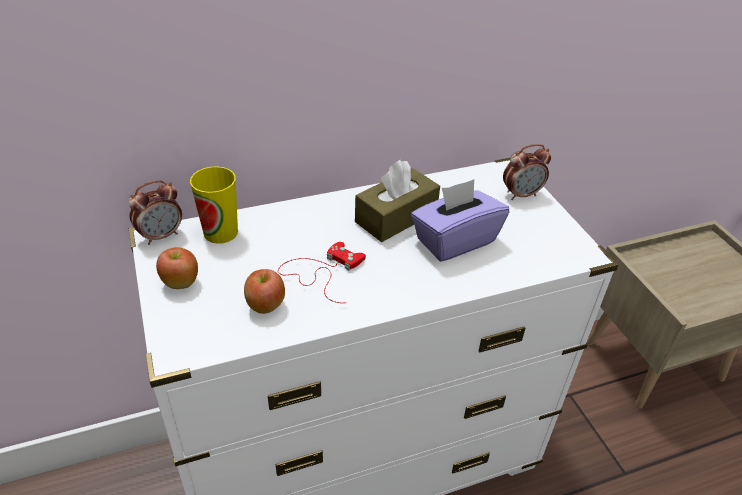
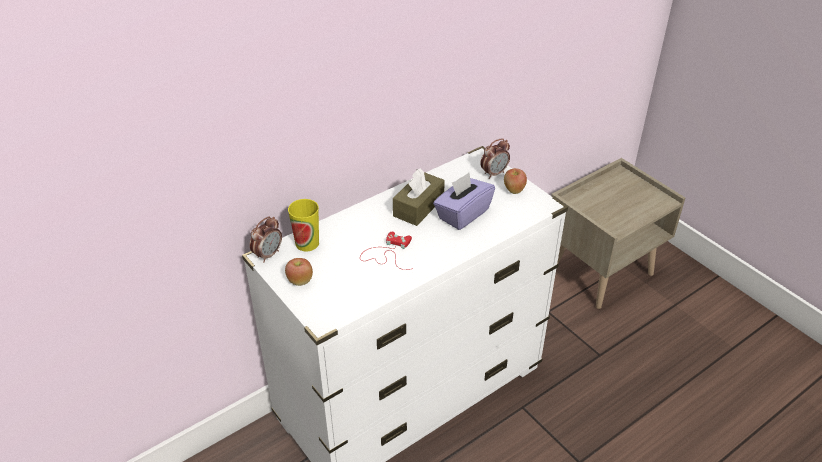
camera: 15 degrees left, 0 degrees up
apple [244,269,285,314] -> apple moved to [504,168,527,194]

